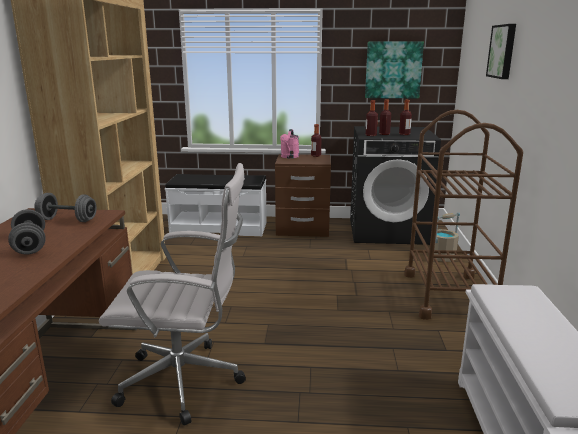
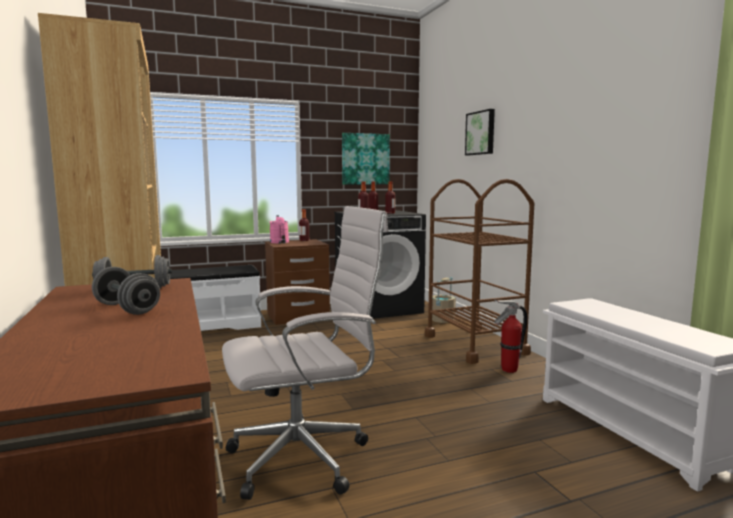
camera: 25 degrees left, 10 degrees down
none -> fire extinguisher [494,300,527,373]

